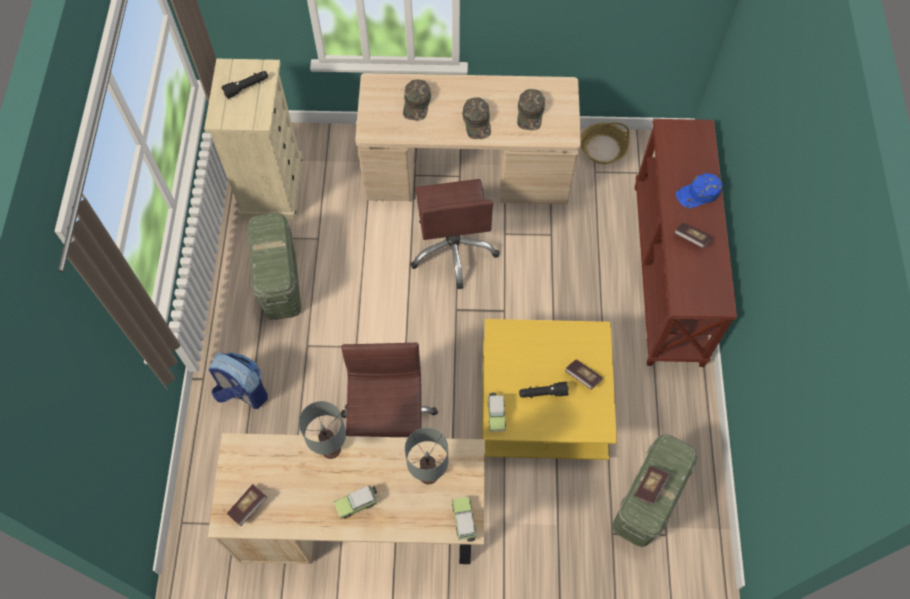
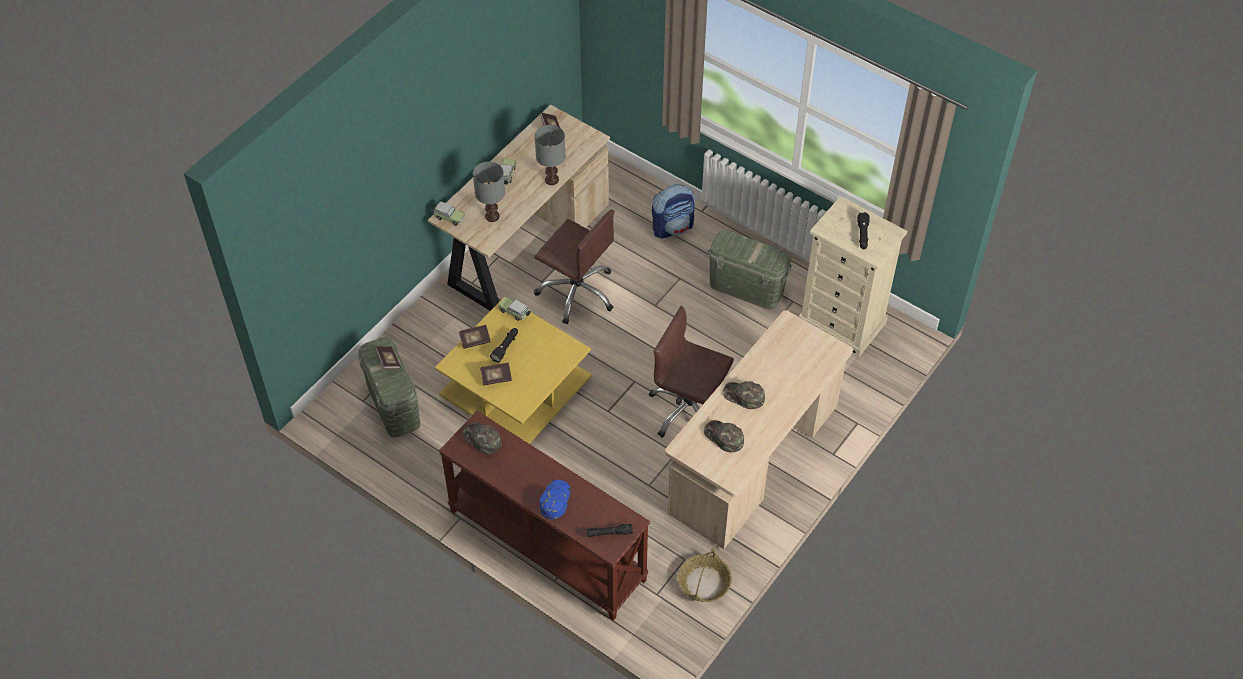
camera: 125 degrees right, 10 degrees down
green cap [403,79,431,120] -> green cap moved to [463,422,502,454]
book [674,223,712,248] -> book moved to [459,325,491,349]
none -> black flashlight [587,524,633,537]

